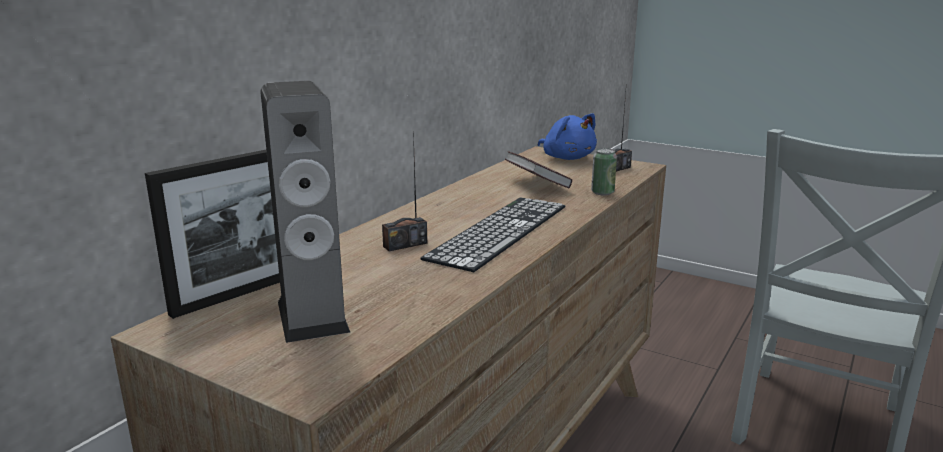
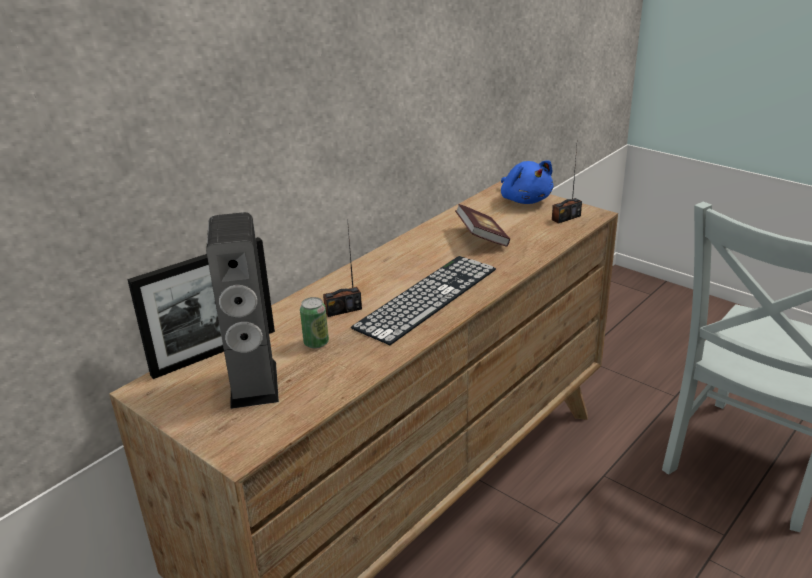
camera: 10 degrees right, 10 degrees up
can [591,148,617,196] -> can moved to [300,297,329,349]

